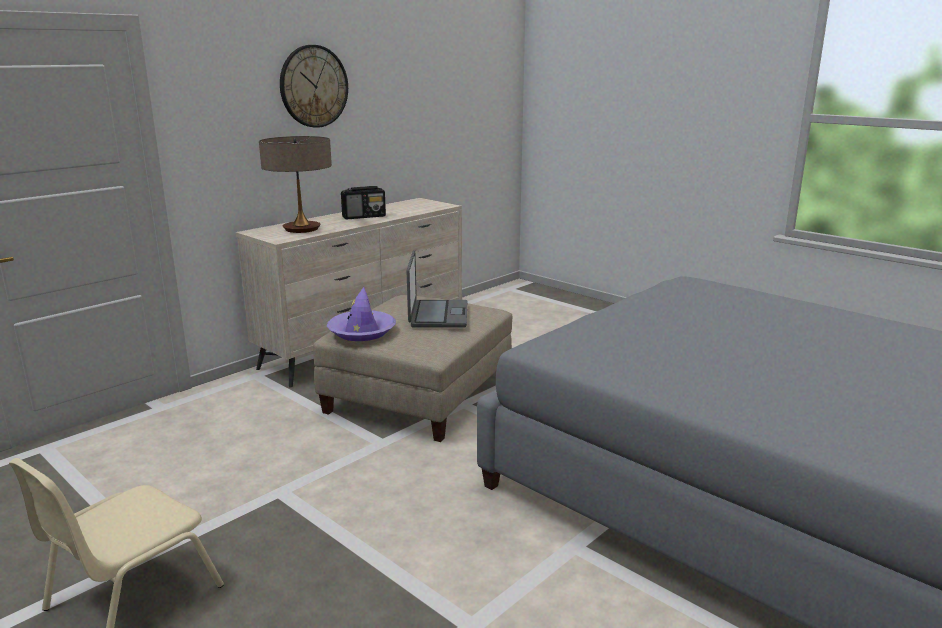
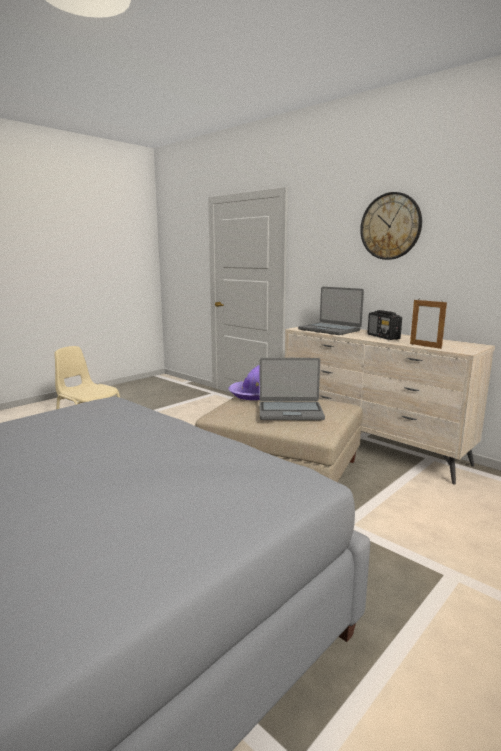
camera: 90 degrees right, 5 degrees down
table lamp [259,136,332,233] -> laptop [298,287,364,335]
none -> picture frame [410,300,447,349]

